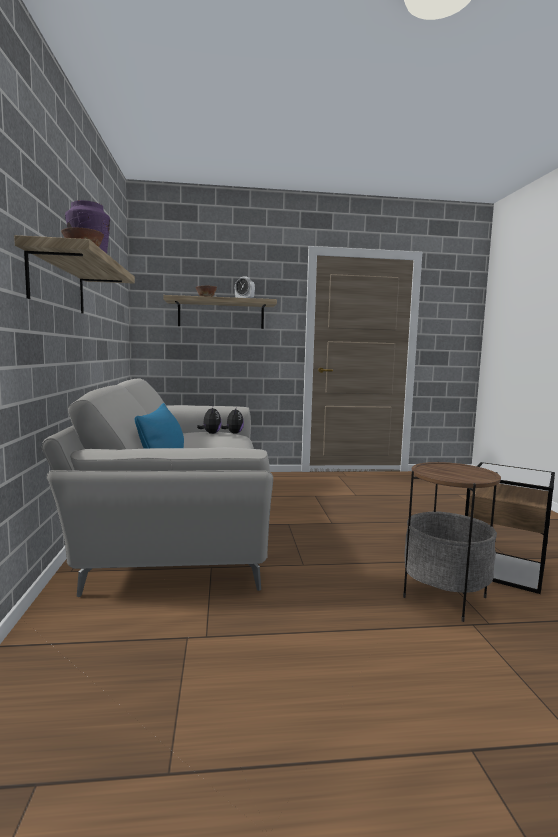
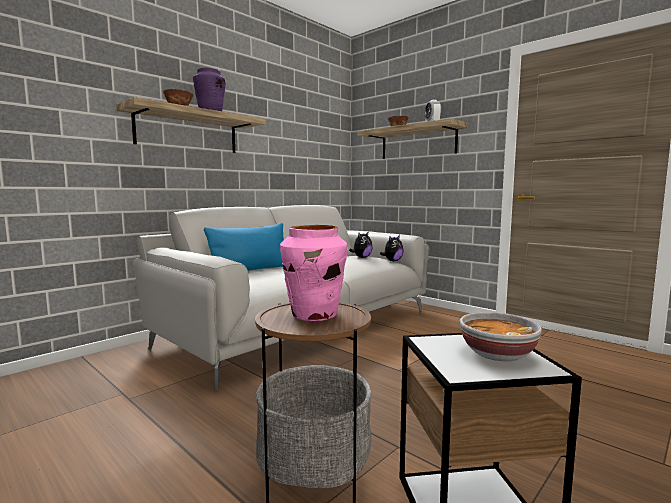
camera: 50 degrees right, 0 degrees up
none -> pink vase [280,225,348,321]
none -> bowl [460,312,542,361]

